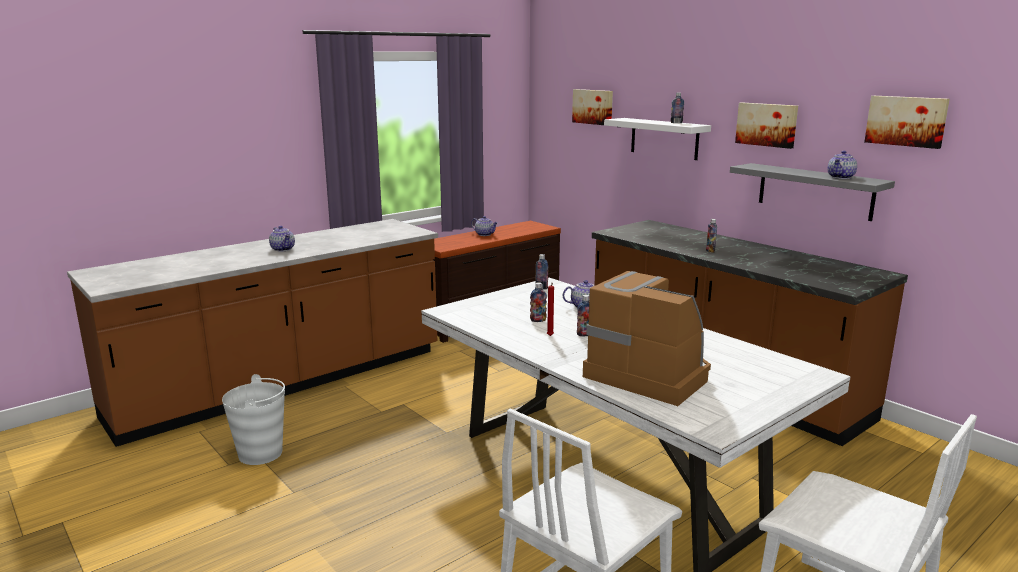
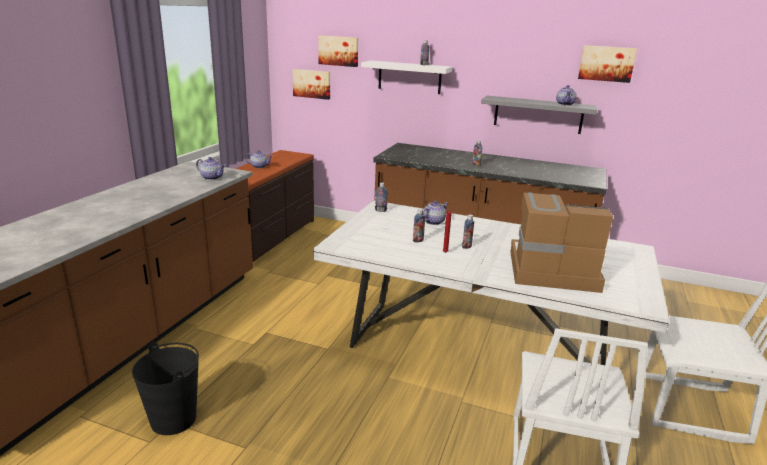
camera: 30 degrees left, 5 degrees up
white bucket [222,374,285,465] -> black bucket [132,343,199,435]
teapot [269,226,295,252] -> teapot moved to [196,157,225,180]
picture [735,102,798,149] -> picture moved to [292,69,330,100]

